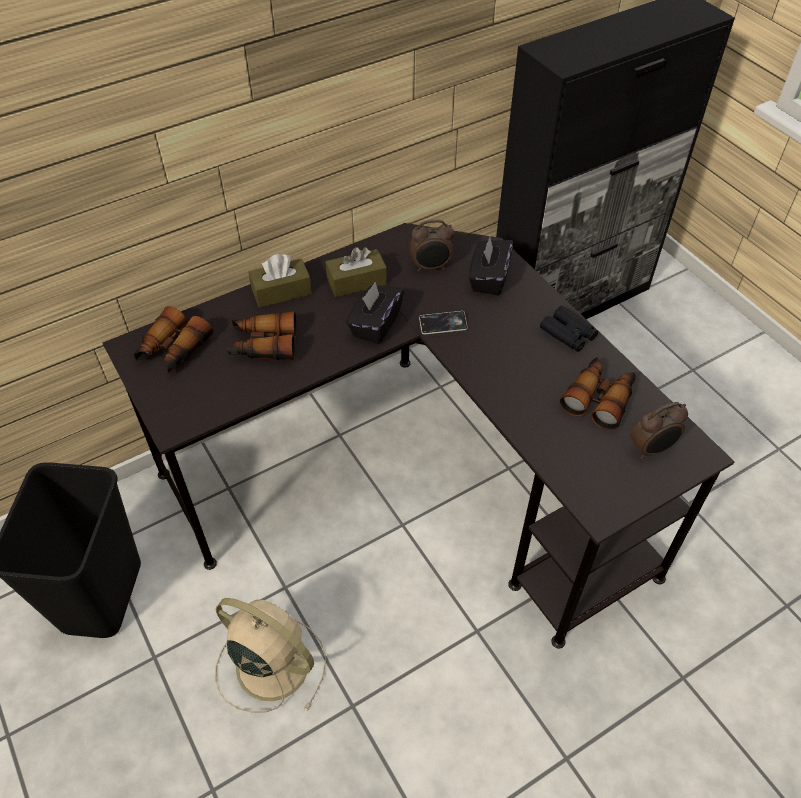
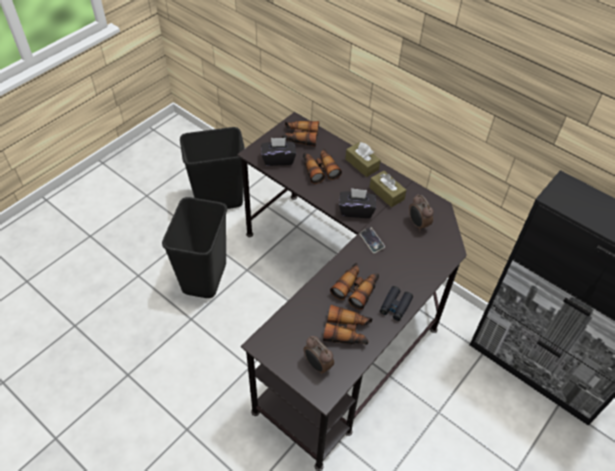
camera: 70 degrees right, 0 degrees up
beige fan [215,598,326,713] -> black trash can [162,197,227,298]
black tissue box [469,237,513,295] -> black tissue box moved to [261,138,296,166]
none -> binoculars [330,263,379,310]

